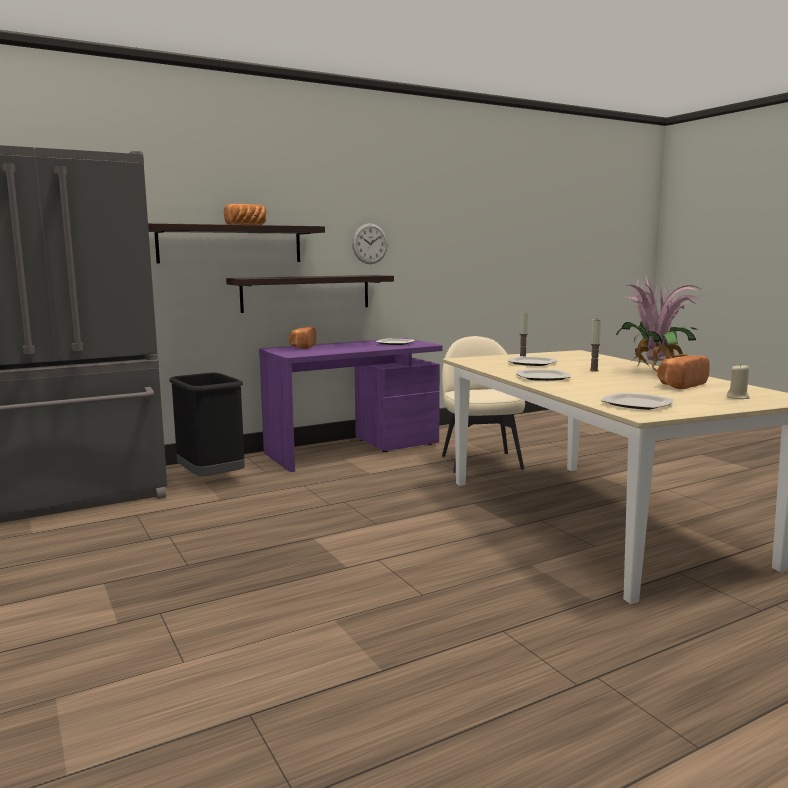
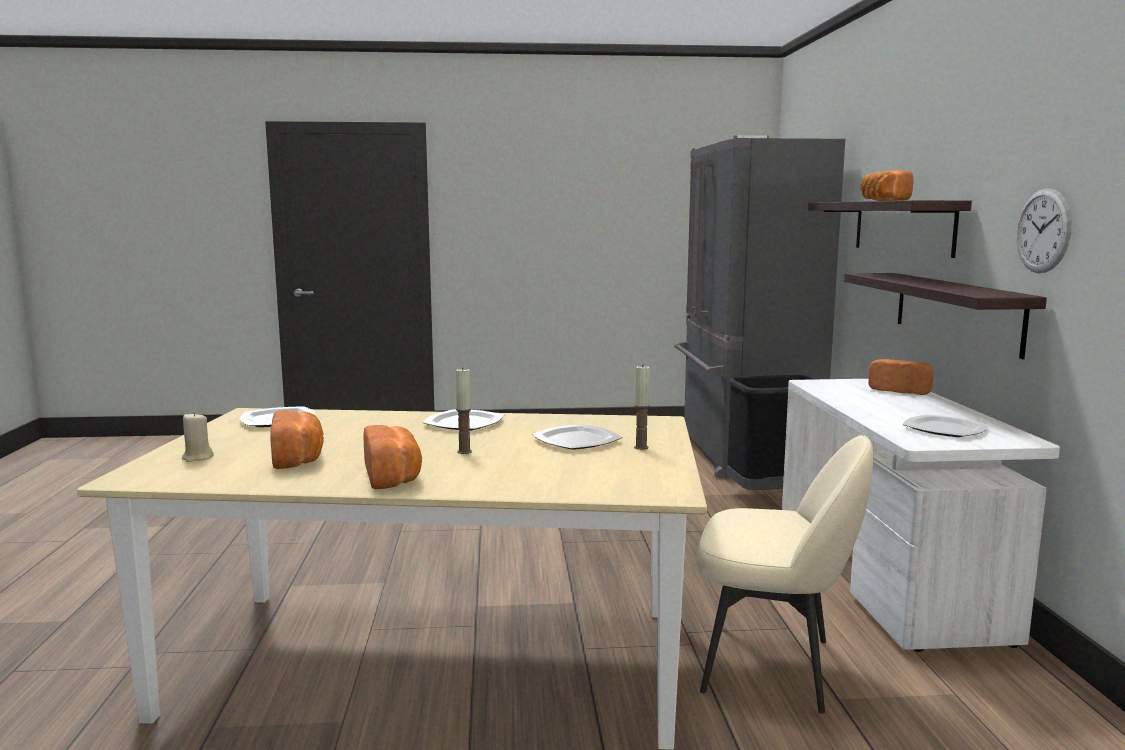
camera: 115 degrees right, 0 degrees up
purple desk [259,338,443,472] -> white desk [782,379,1060,652]
potted plant [616,277,705,372] -> bread [363,425,422,489]

